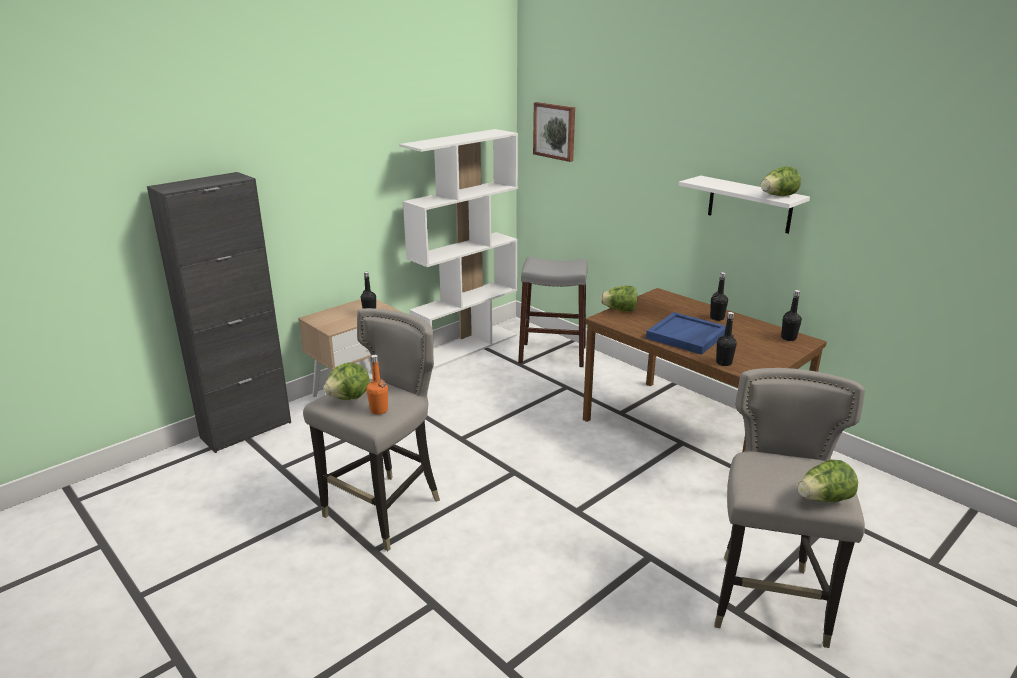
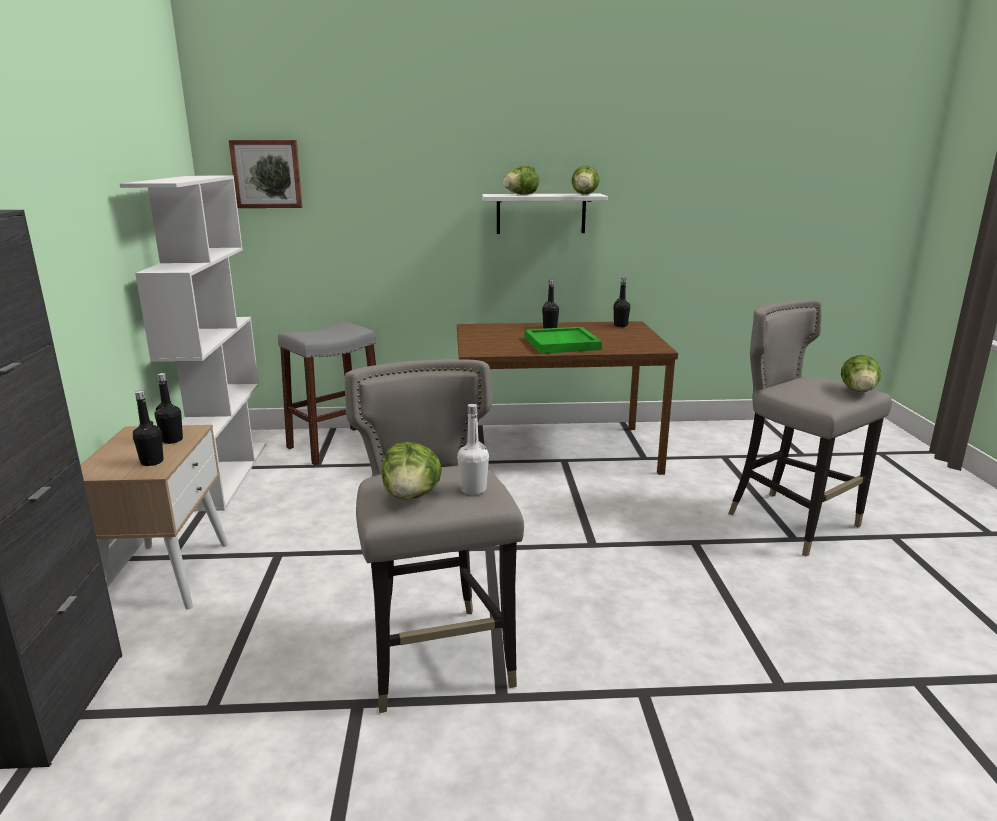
camera: 50 degrees left, 5 degrees down
orange bottle [366,355,388,415] -> white bottle [457,404,489,495]
lettuce [600,286,637,311] -> lettuce moved to [503,166,539,195]
blue tray [646,312,726,355] -> green tray [525,327,602,354]
black bottle [716,312,737,366] -> black bottle moved to [133,391,164,466]

